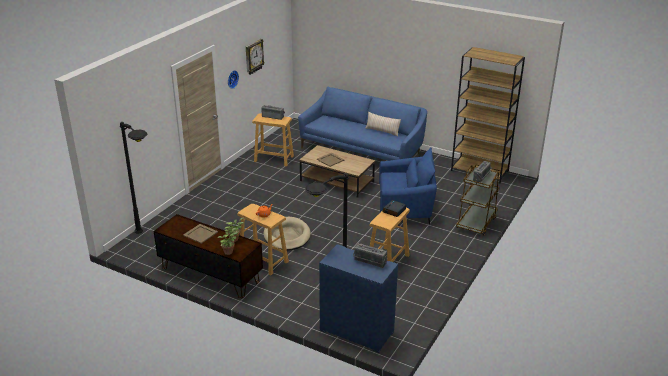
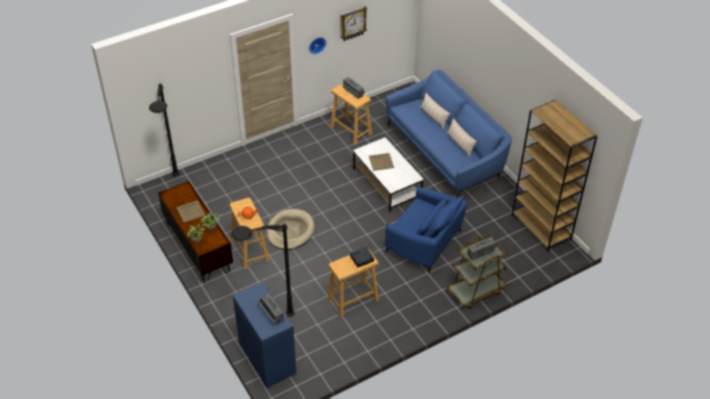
camera: 30 degrees right, 15 degrees up
brown coffee table [299,145,375,198] -> white coffee table [353,137,424,212]
none -> beige pillow [420,93,450,129]

